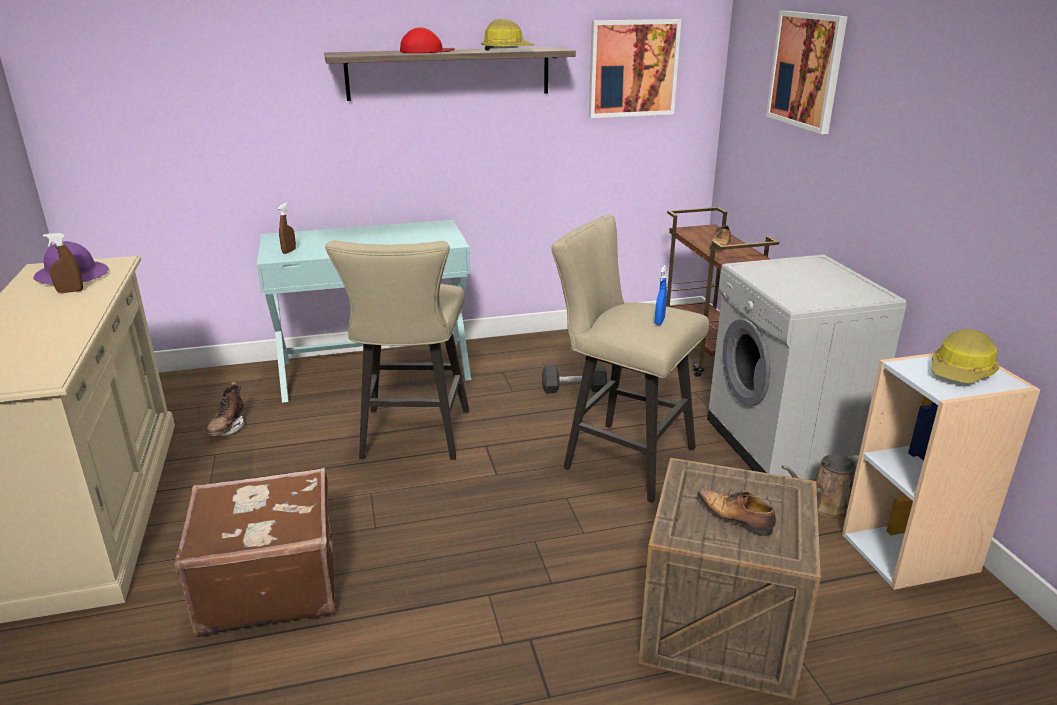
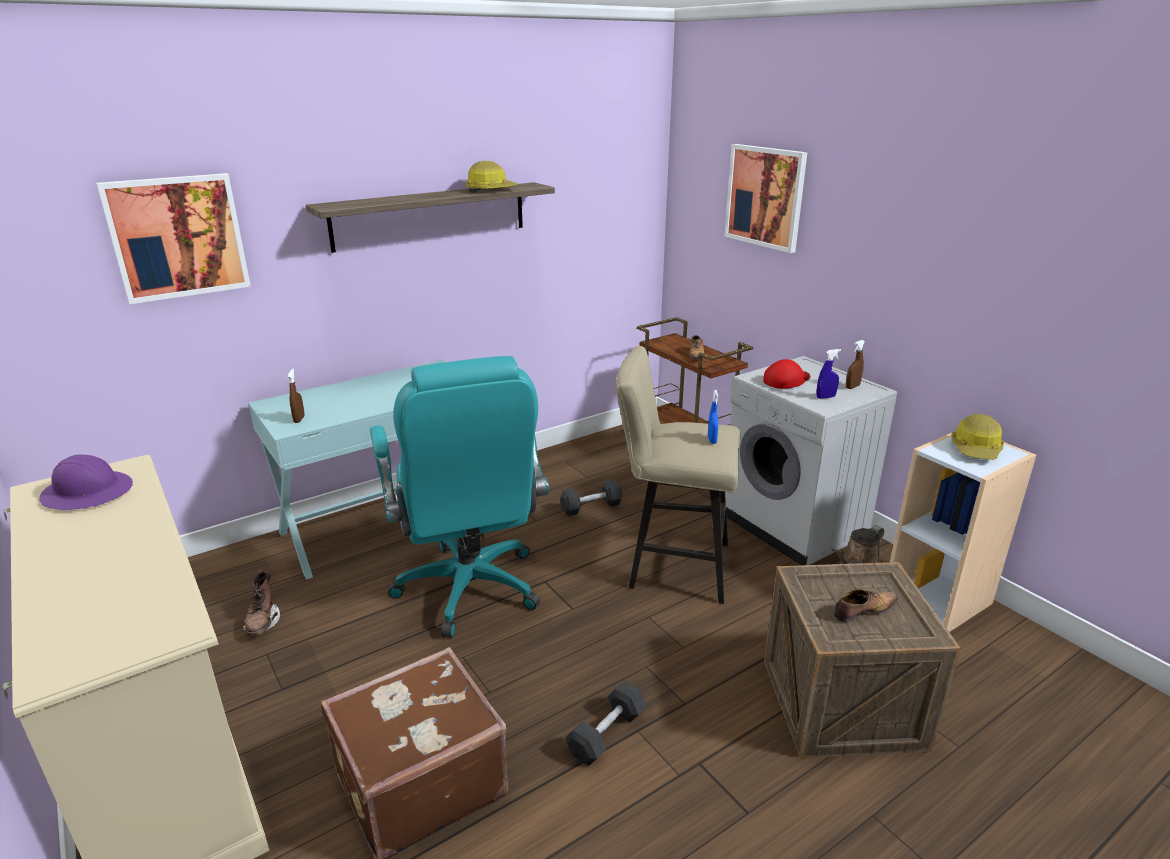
camera: 20 degrees left, 0 degrees up
brown spray bottle [43,233,83,293] -> brown spray bottle moved to [846,340,865,389]
beige stool [325,240,469,460] -> turquoise office chair [370,356,549,638]
red cap [400,27,455,53] -> red cap moved to [763,359,810,389]
picture [589,19,681,118] -> picture moved to [96,173,251,304]
shoe [697,489,776,536] -> shoe turned 135 degrees clockwise [834,589,898,622]
none -> black dumbbell [565,681,647,766]
none -> blue spray bottle [817,349,841,399]

